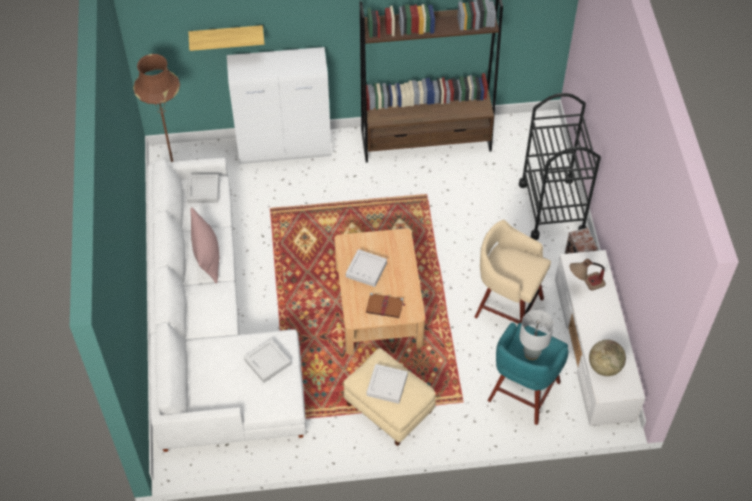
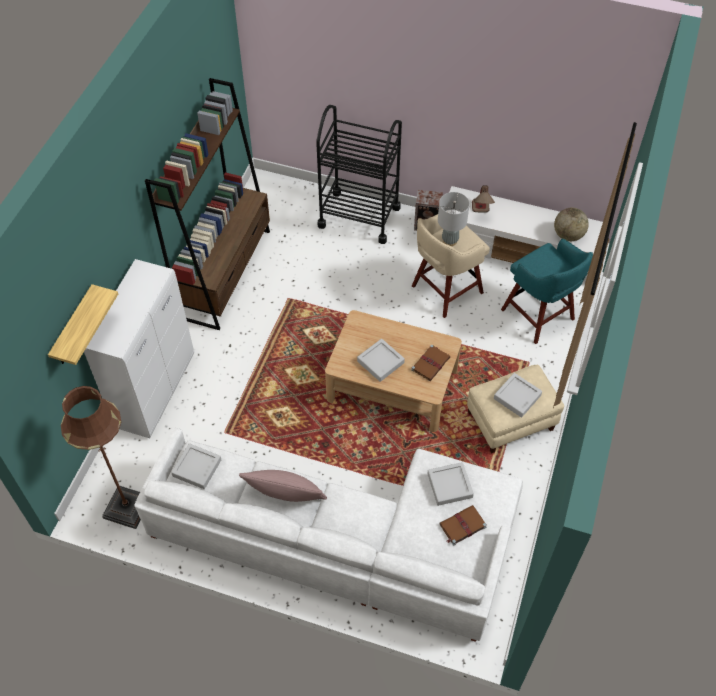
camera: 65 degrees left, 0 degrees up
grey table lamp [519,310,554,360] -> grey table lamp moved to [438,192,470,246]
none -> brown book [439,505,487,545]

